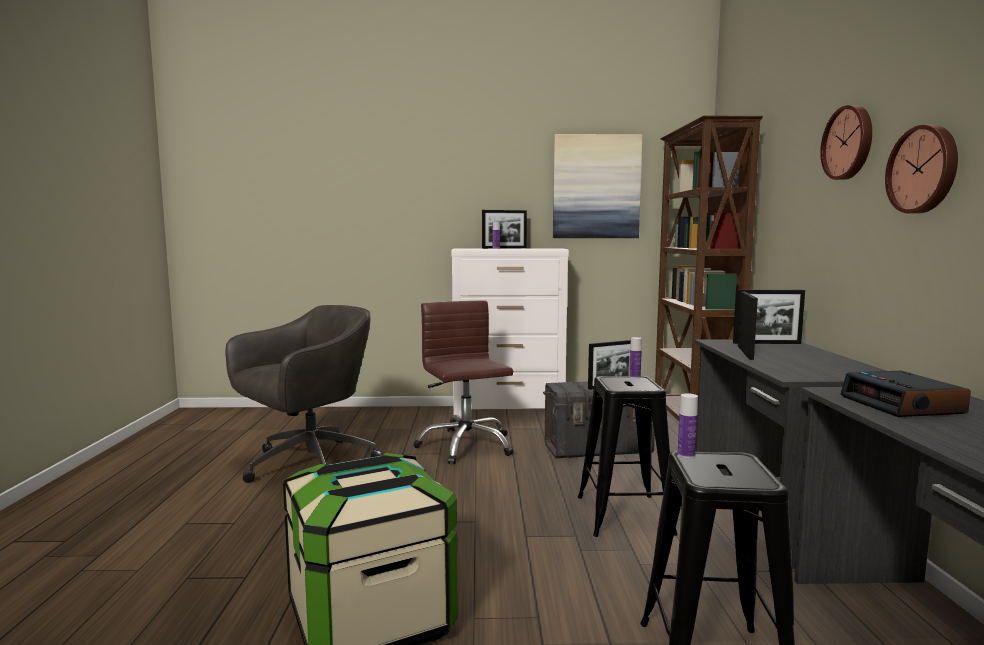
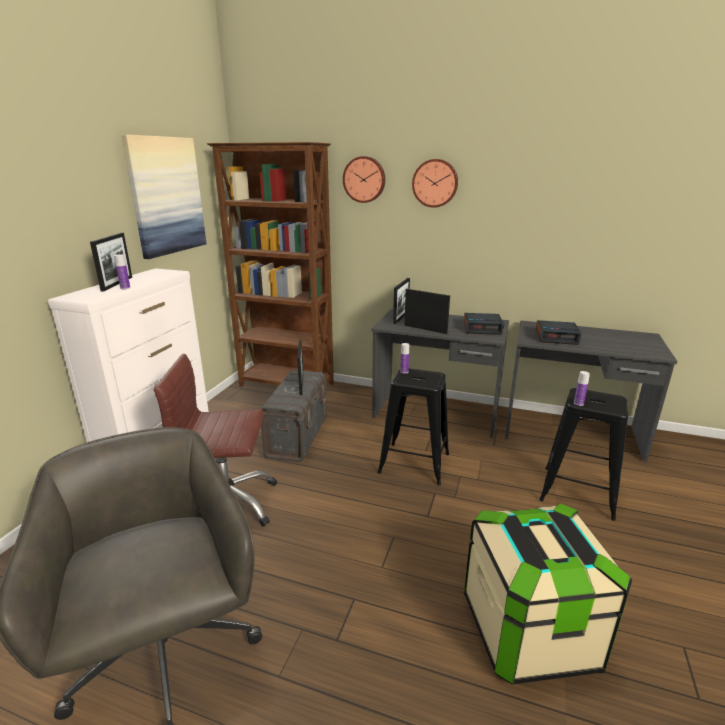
camera: 70 degrees left, 15 degrees up
wall clock [885,125,958,213] -> wall clock moved to [343,156,385,203]
none -> alarm clock [464,313,504,335]

